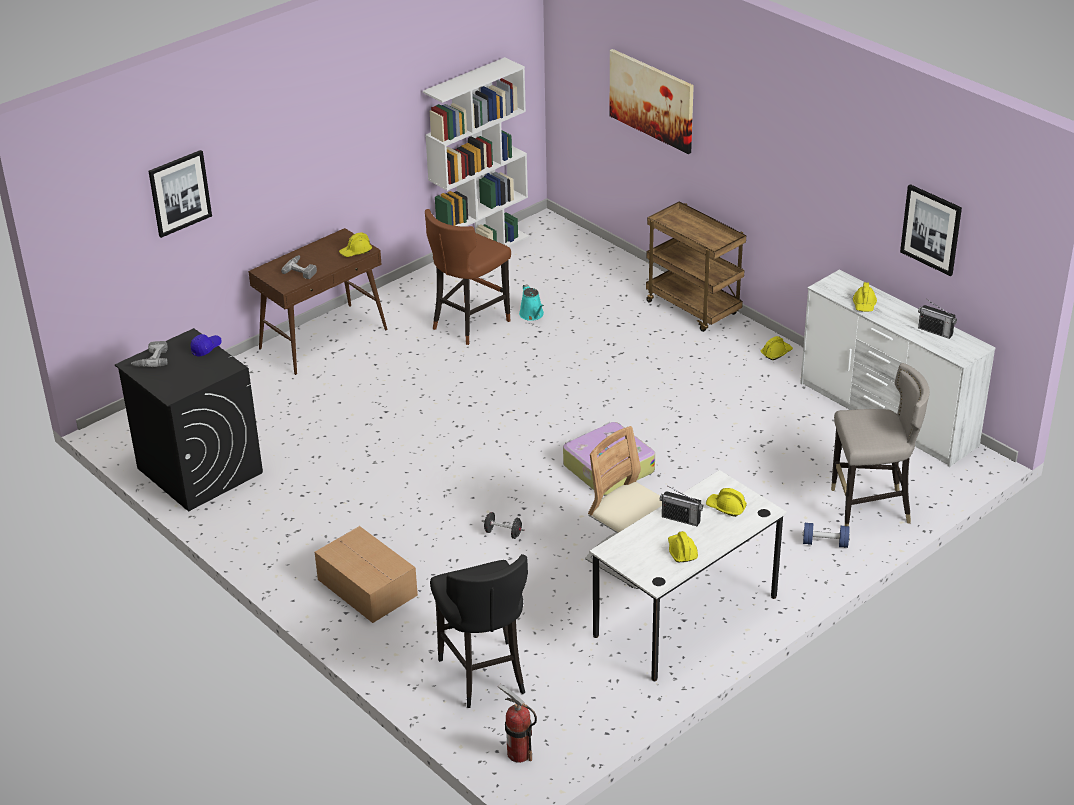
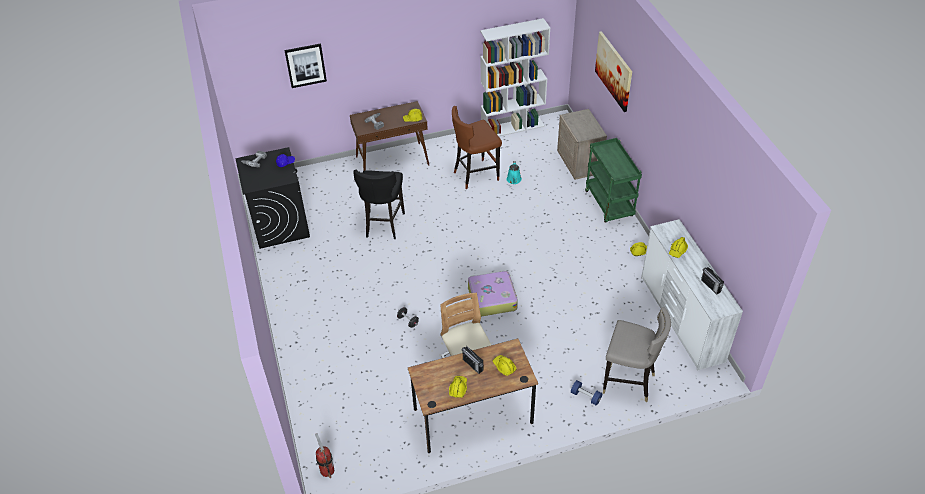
camera: 25 degrees right, 10 degrees up
cardboard box [315,526,418,623] -> none
black stool [430,554,528,708] -> black stool moved to [353,170,405,239]
white desk [589,470,787,681] -> brown desk [407,338,538,453]
brown cart [646,201,746,332] -> green cart [585,138,642,223]
picture [900,184,962,276] -> none
none -> beige nightstand [557,109,607,180]

